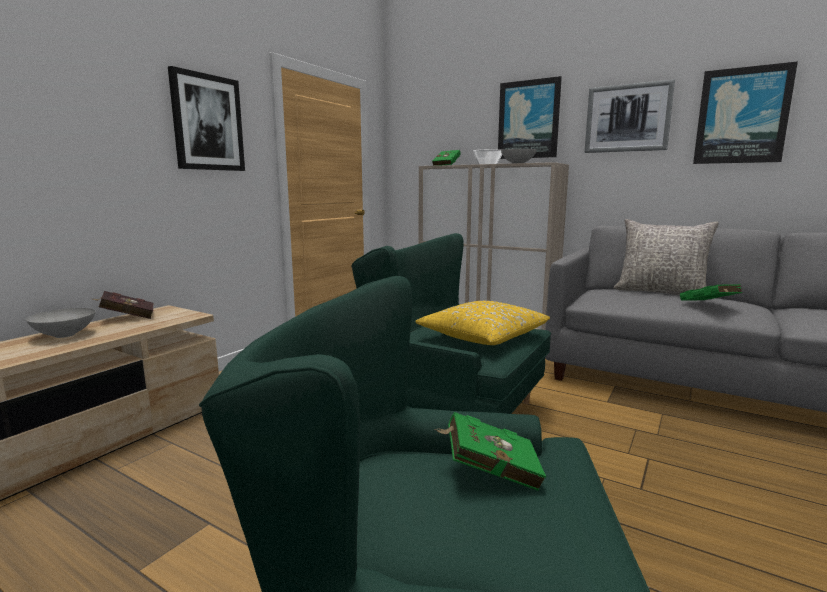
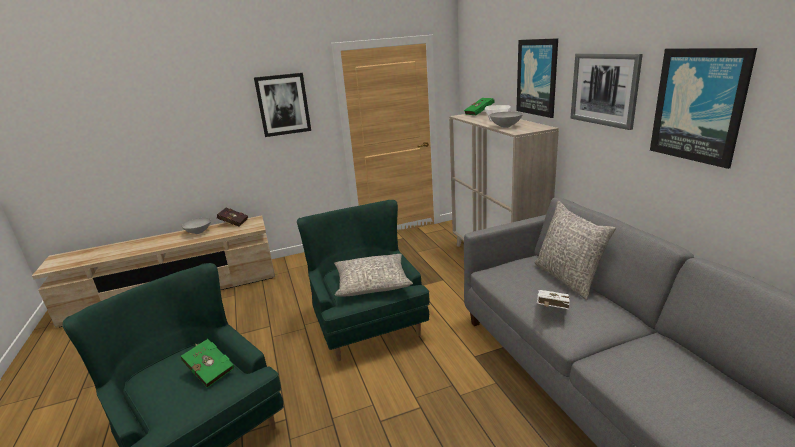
camera: 40 degrees right, 10 degrees up
yellow pillow [415,301,550,345] -> grey pillow [334,254,413,297]
green book [680,284,742,300] -> white book [537,290,570,309]

